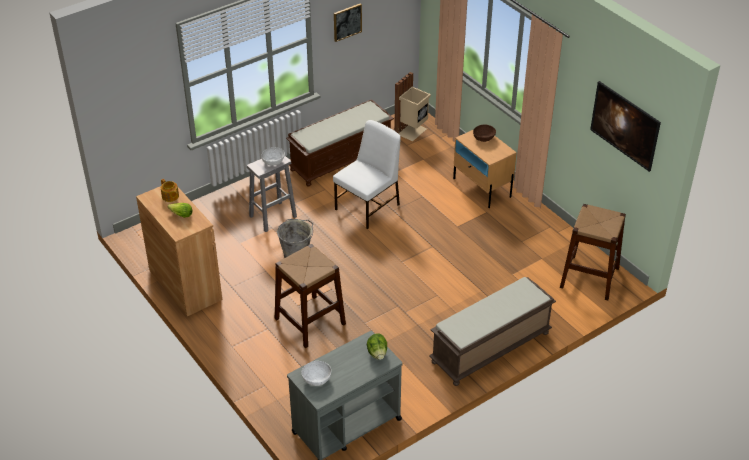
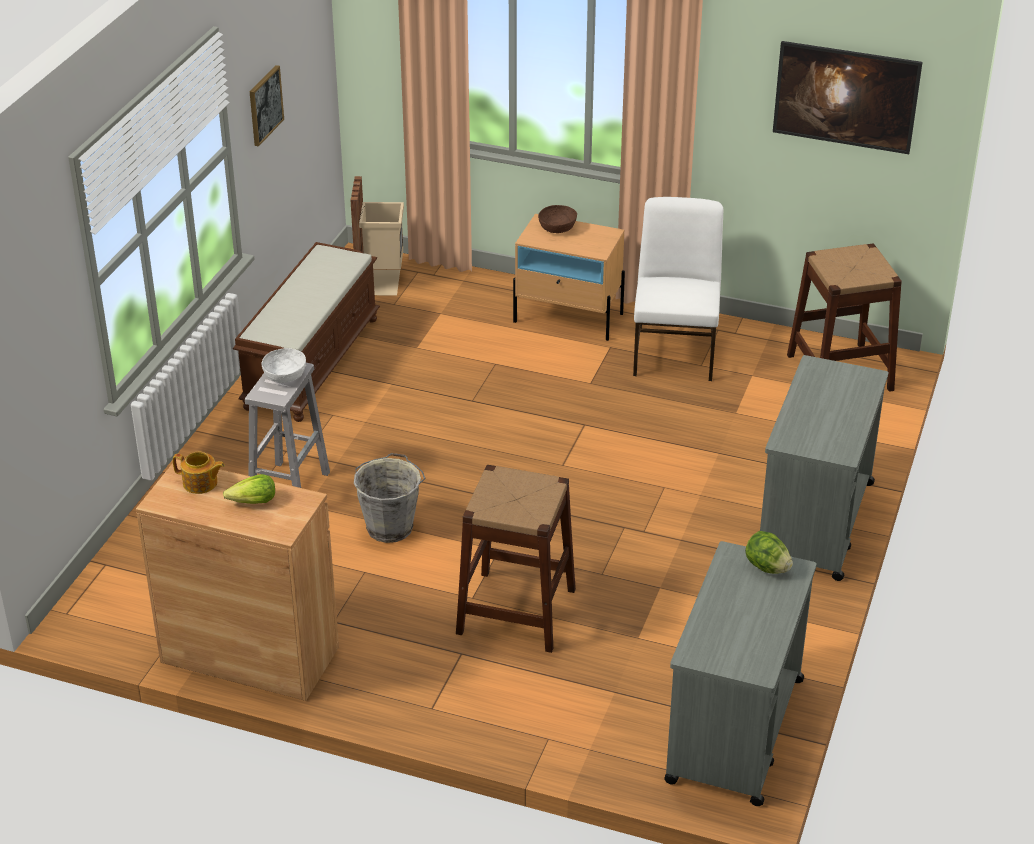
camera: 35 degrees left, 5 degrees down
white bowl [302,361,331,386] -> none
white chair [333,120,401,229] -> white chair moved to [633,197,723,381]
brown bench [429,277,556,386] -> grey cart [760,355,888,581]

